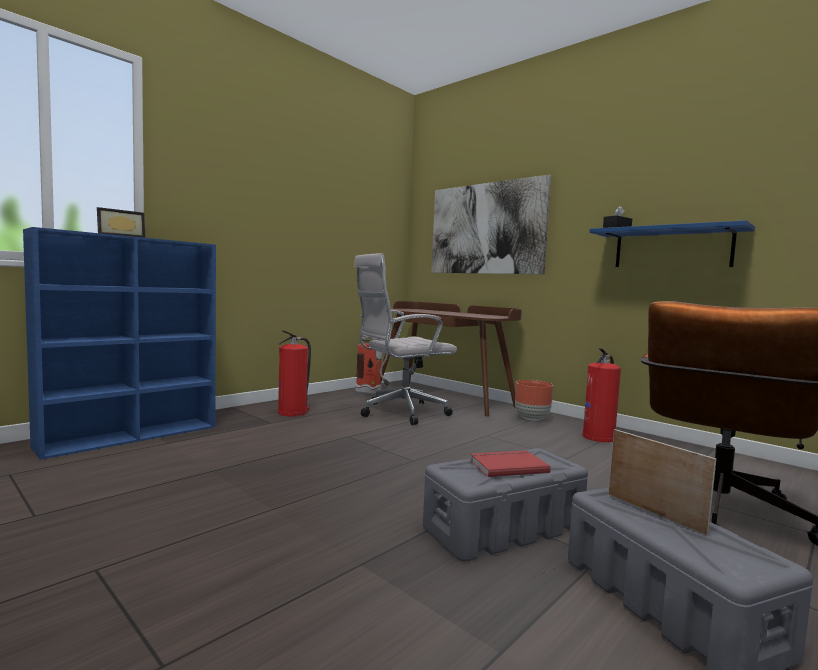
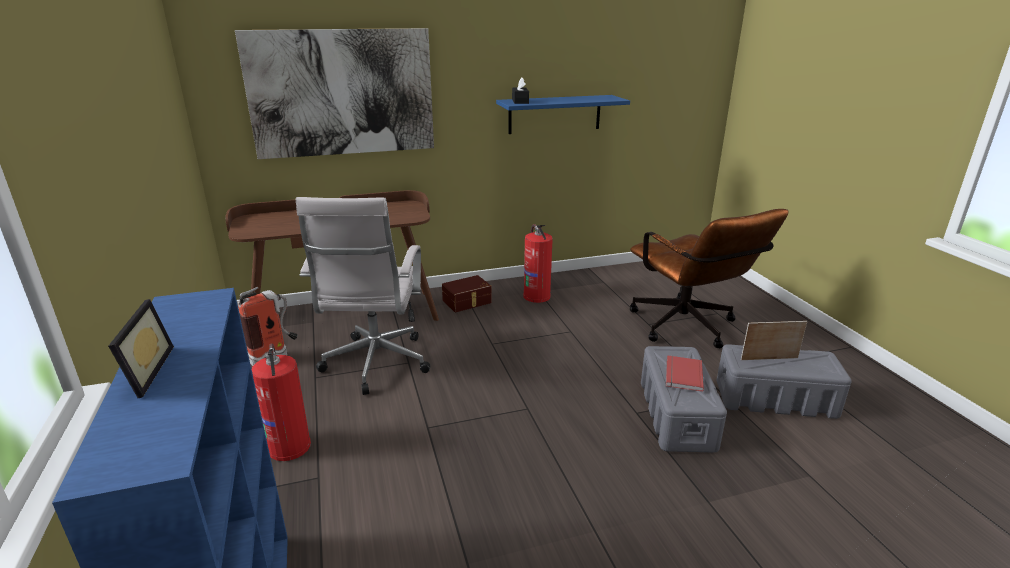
camera: 60 degrees left, 20 degrees up
brown planter [515,380,553,421] -> brown storage box [442,275,492,312]

